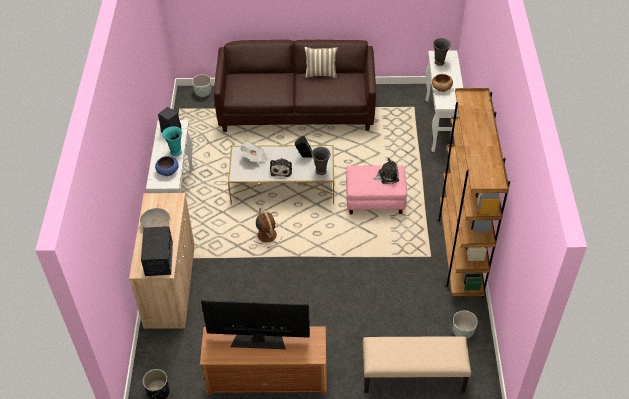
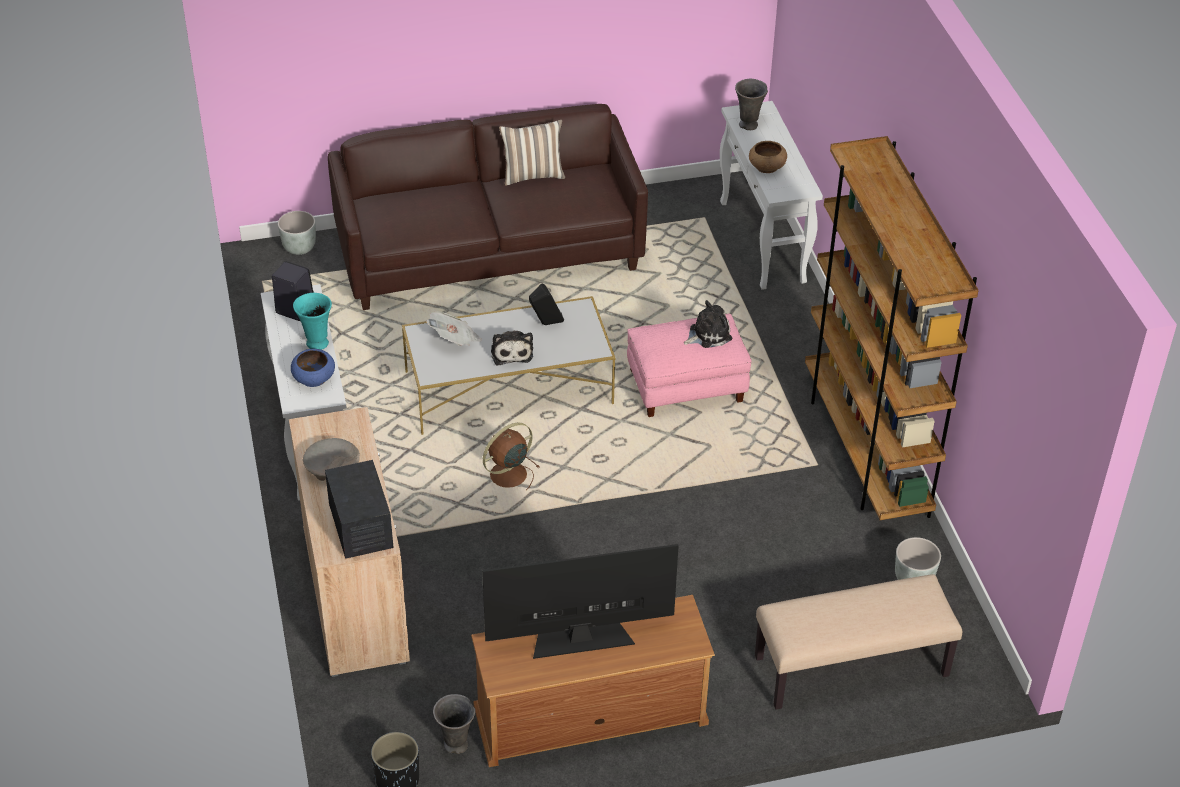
camera: 15 degrees left, 5 degrees down
brown fan [256,208,281,248] -> brown fan turned 90 degrees counterclockwise [483,423,540,490]
grey vase [312,147,331,175] -> grey vase moved to [433,694,476,754]

